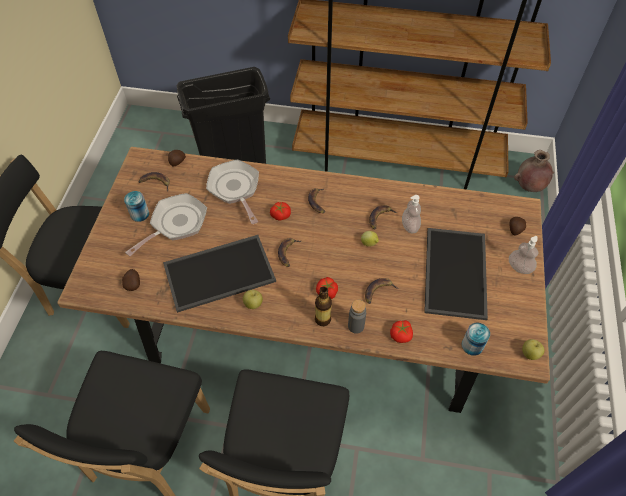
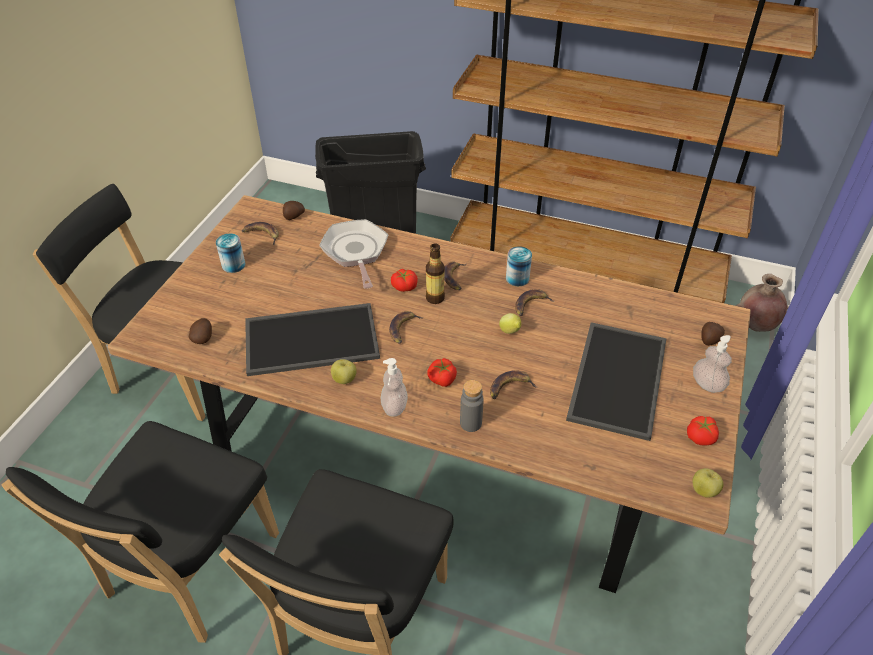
camera: 10 degrees right, 10 degrees down
frying pan [125,193,207,256] -> none
bottle [315,286,332,326] -> bottle moved to [426,243,445,304]
tomato [390,320,413,343] -> tomato moved to [687,416,719,446]
soap dispenser [402,195,421,233] -> soap dispenser moved to [381,358,408,417]
can [462,322,490,356] -> can moved to [506,246,532,286]

